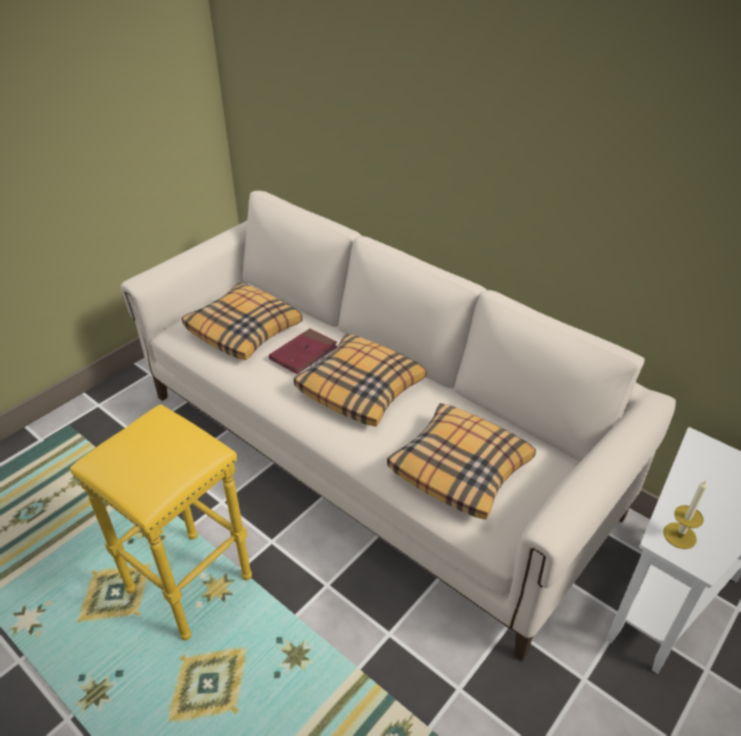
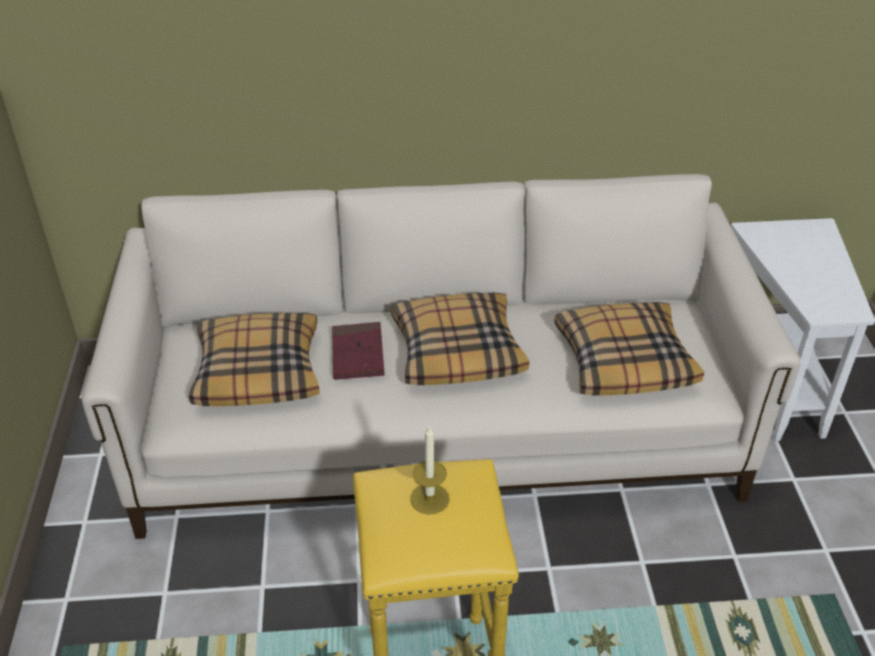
camera: 45 degrees left, 0 degrees up
candle [663,480,707,549] -> candle moved to [410,425,450,515]

